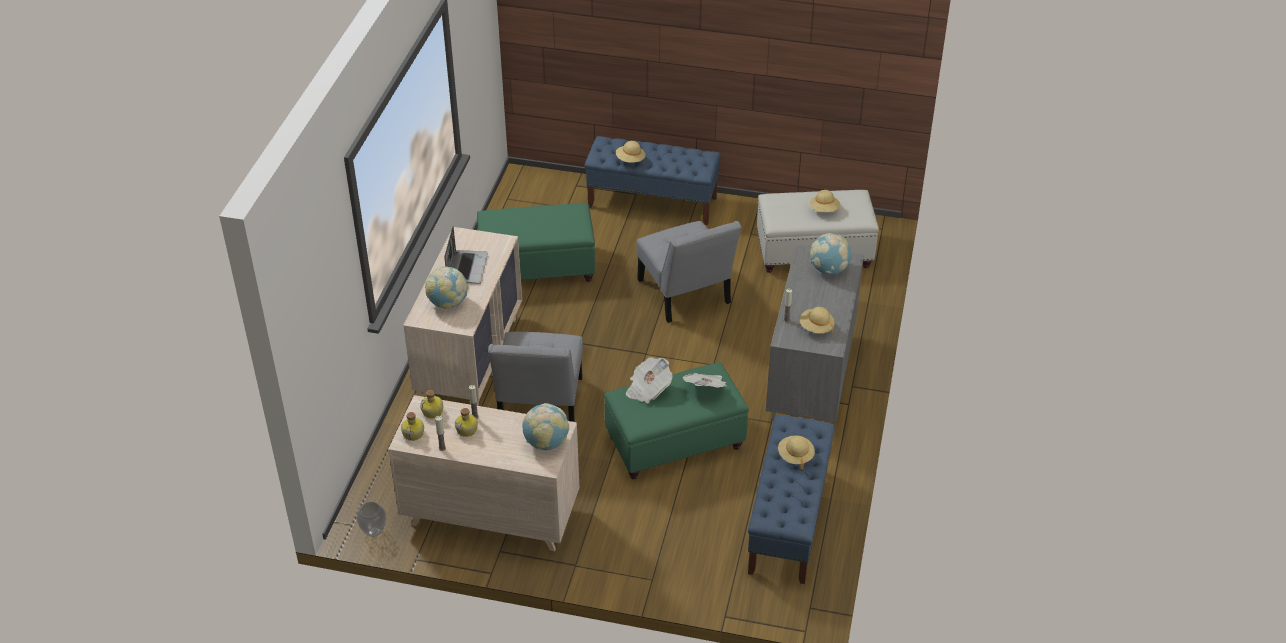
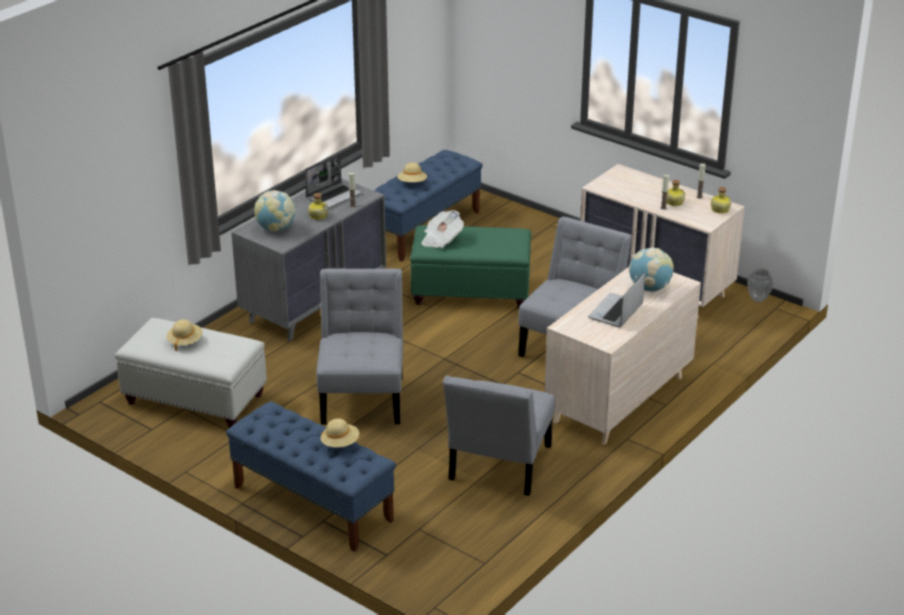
camera: 155 degrees left, 10 degrees down
bottle [420,390,443,418] -> bottle moved to [308,193,328,220]
green ottoman [477,203,595,282] -> grey chair [443,375,555,496]
globe [522,403,569,451] -> none
newspaper [626,357,673,403] -> none
beige hat [800,307,834,333] -> laptop [305,154,362,208]

